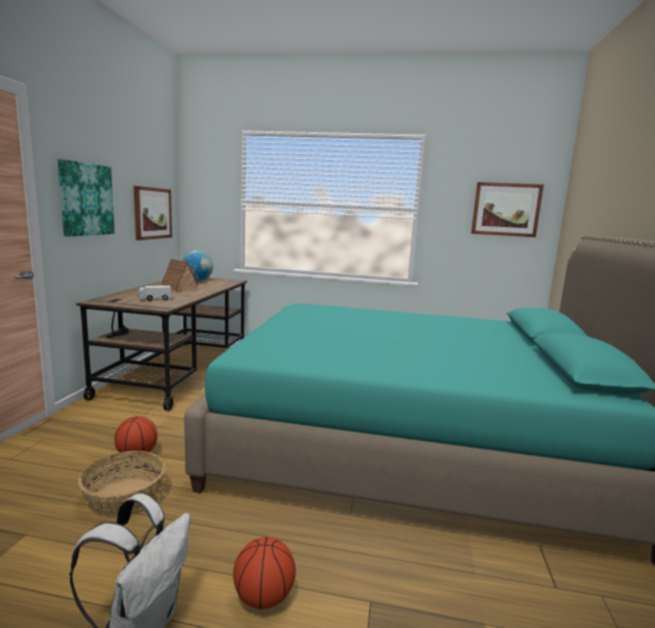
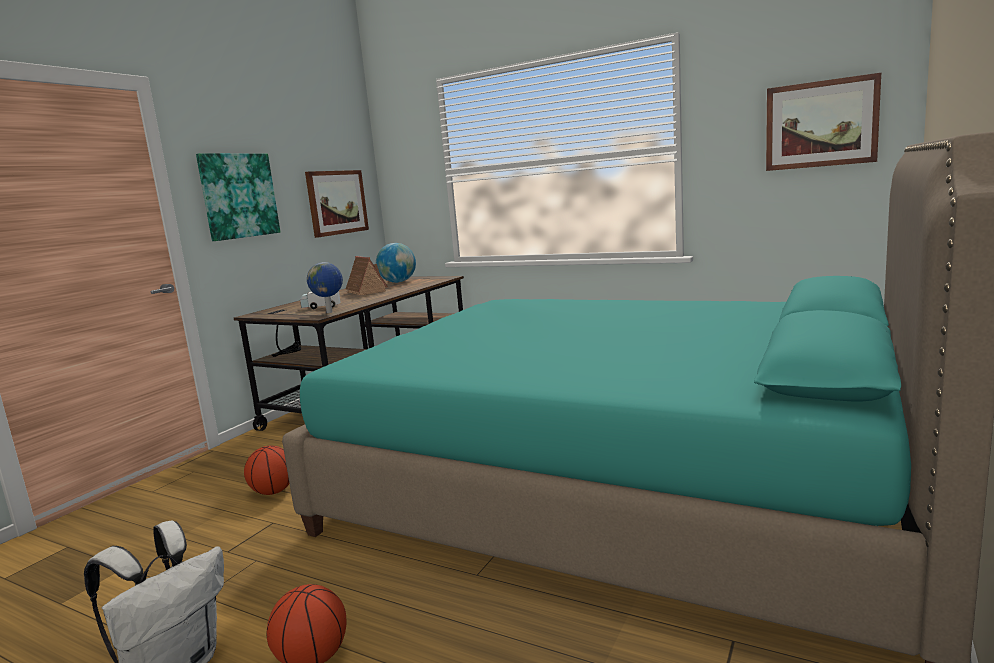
camera: 20 degrees right, 0 degrees up
basket [78,451,166,516] -> none
none -> globe [307,262,343,313]

